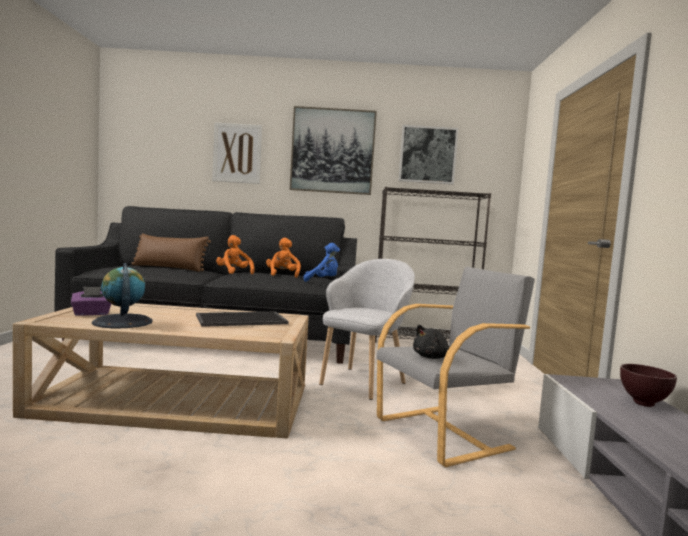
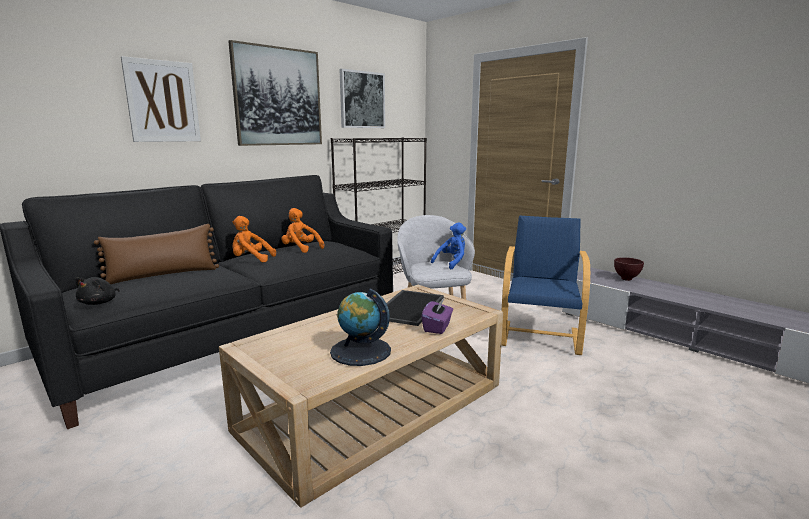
camera: 45 degrees left, 10 degrees up
purple tissue box [71,286,111,316] -> purple tissue box moved to [422,299,453,334]
blue plush toy [304,243,340,282] -> blue plush toy moved to [431,223,466,269]
grey armchair [376,266,535,467] -> blue armchair [501,215,590,355]
black plush toy [413,325,450,359] -> black plush toy moved to [76,277,120,305]

